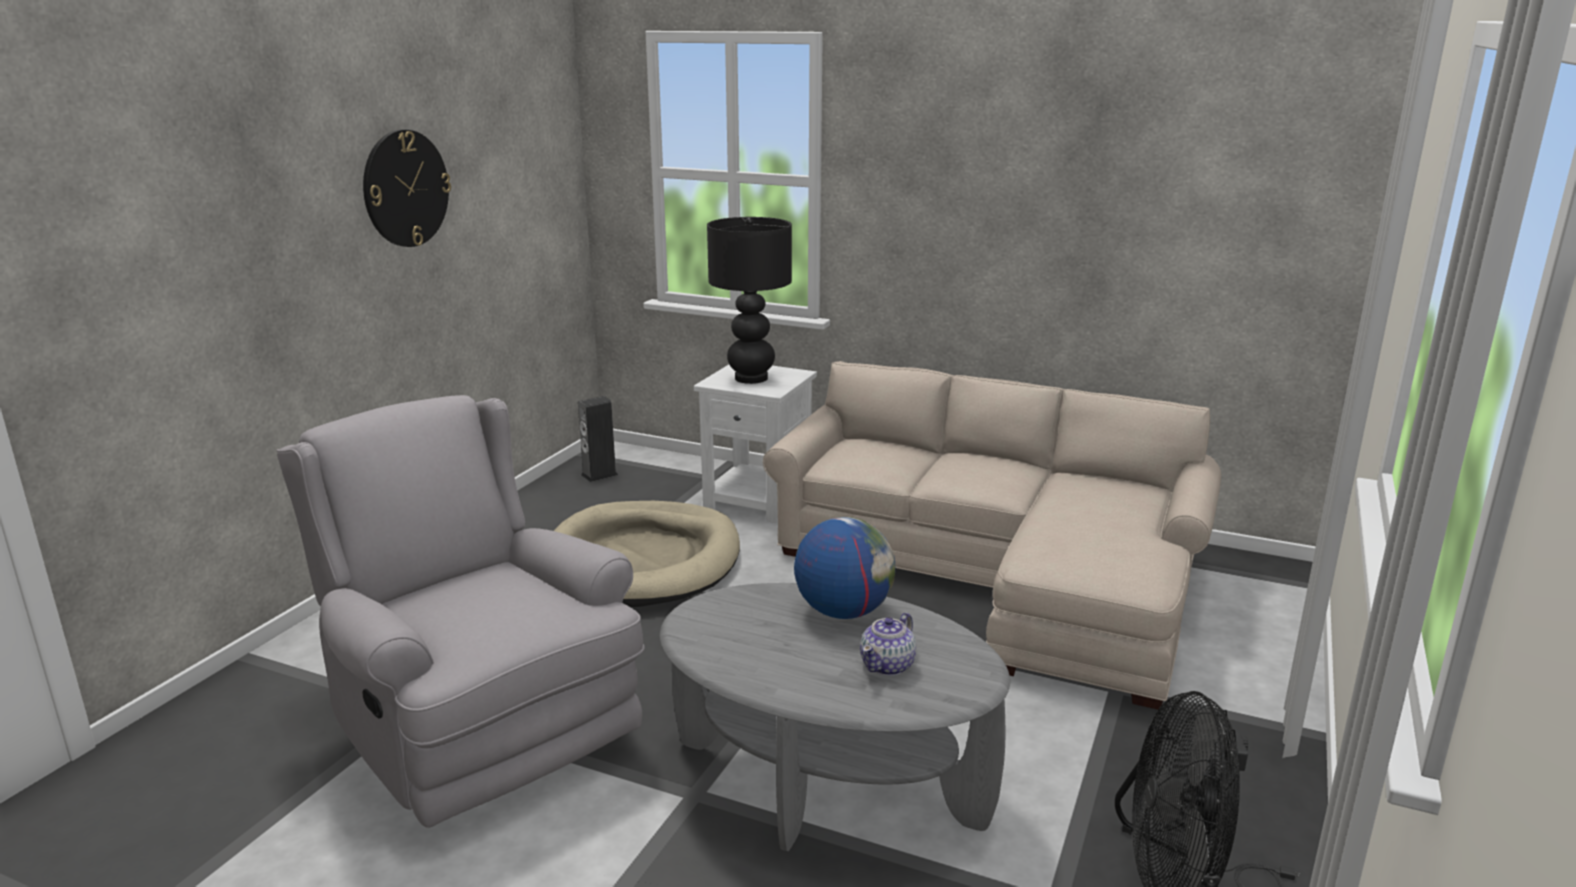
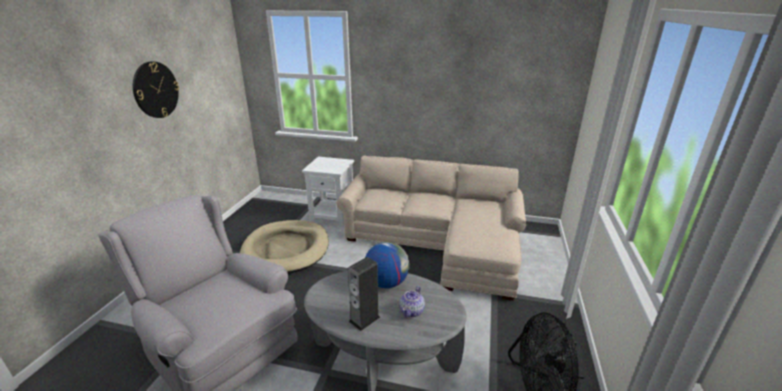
camera: 10 degrees left, 5 degrees up
speaker [578,396,618,482] -> speaker moved to [348,257,380,331]
black table lamp [707,217,792,384] -> none

